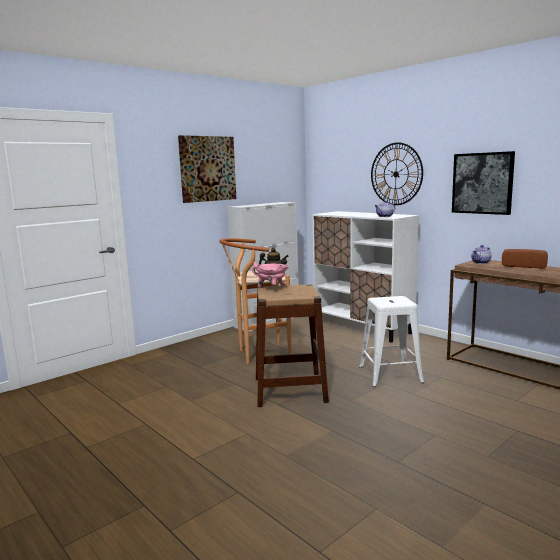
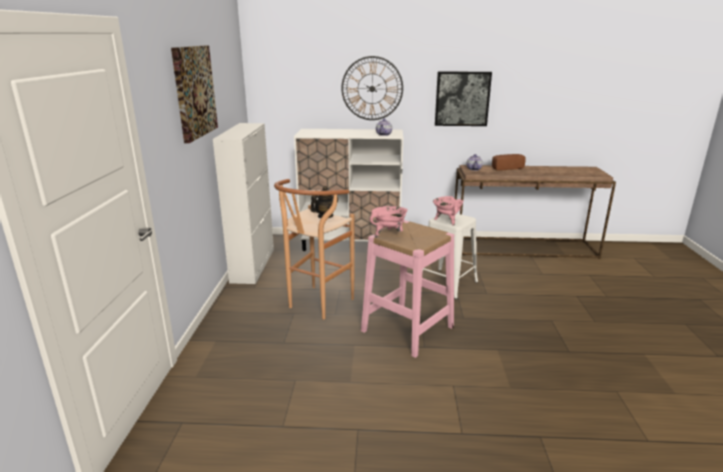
camera: 45 degrees left, 10 degrees up
brown stool [256,285,329,407] -> pink stool [361,220,454,358]
none -> pink cooking pot [433,196,464,226]

